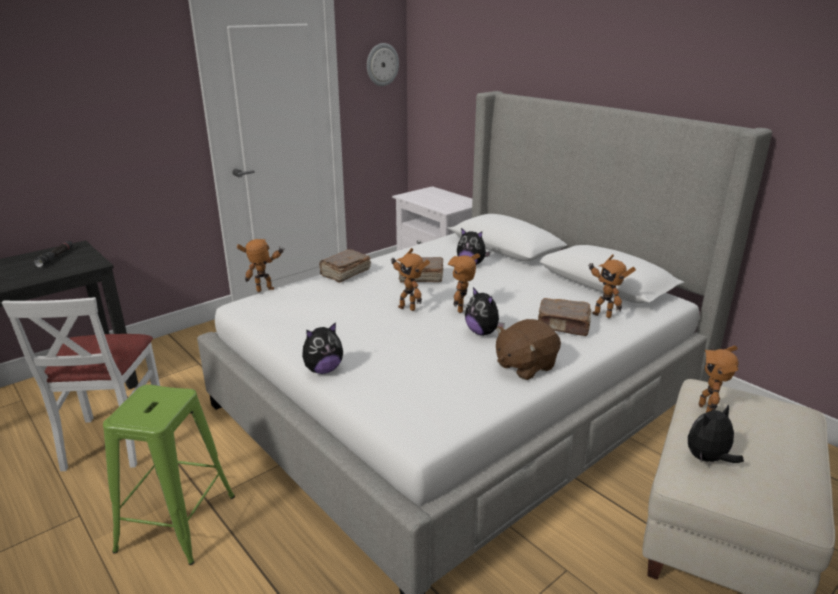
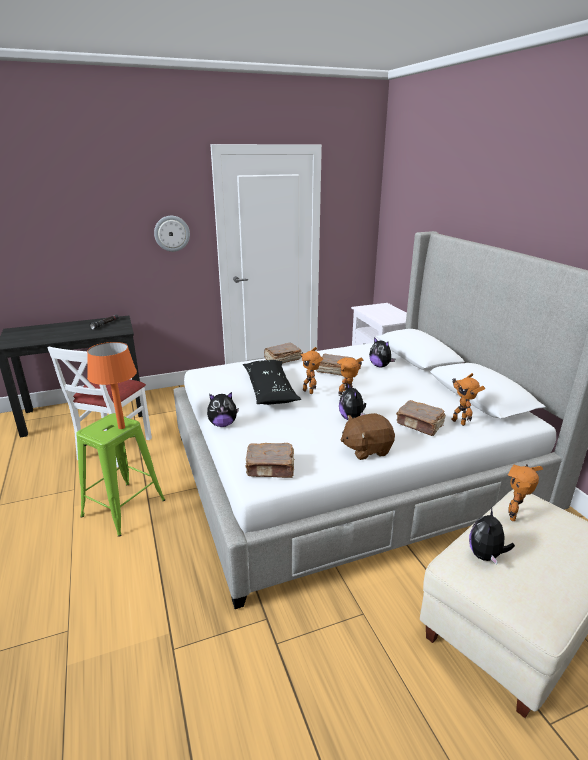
camera: 20 degrees right, 0 degrees up
toy robot [237,239,284,292] -> none
wall clock [367,43,399,86] -> wall clock moved to [154,216,190,252]
plush toy [688,404,744,463] -> plush toy turned 60 degrees counterclockwise [469,507,515,565]
none -> orange table lamp [87,342,137,429]
none -> black pillow [243,360,301,405]
none -> brown book [245,443,294,478]

